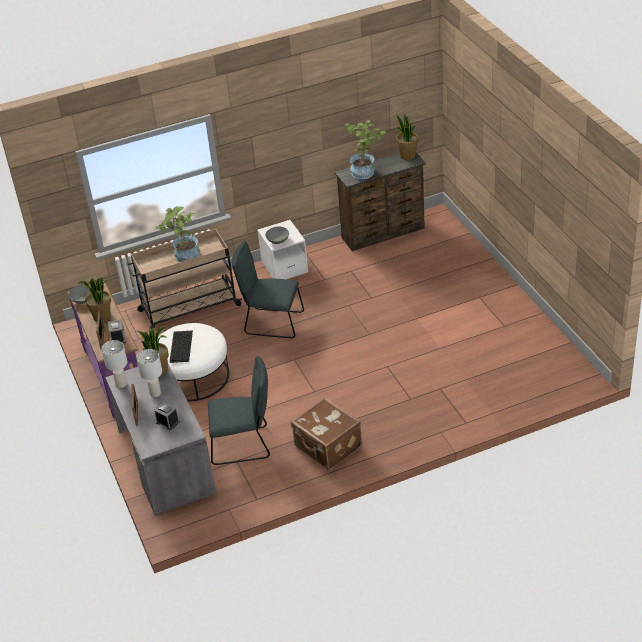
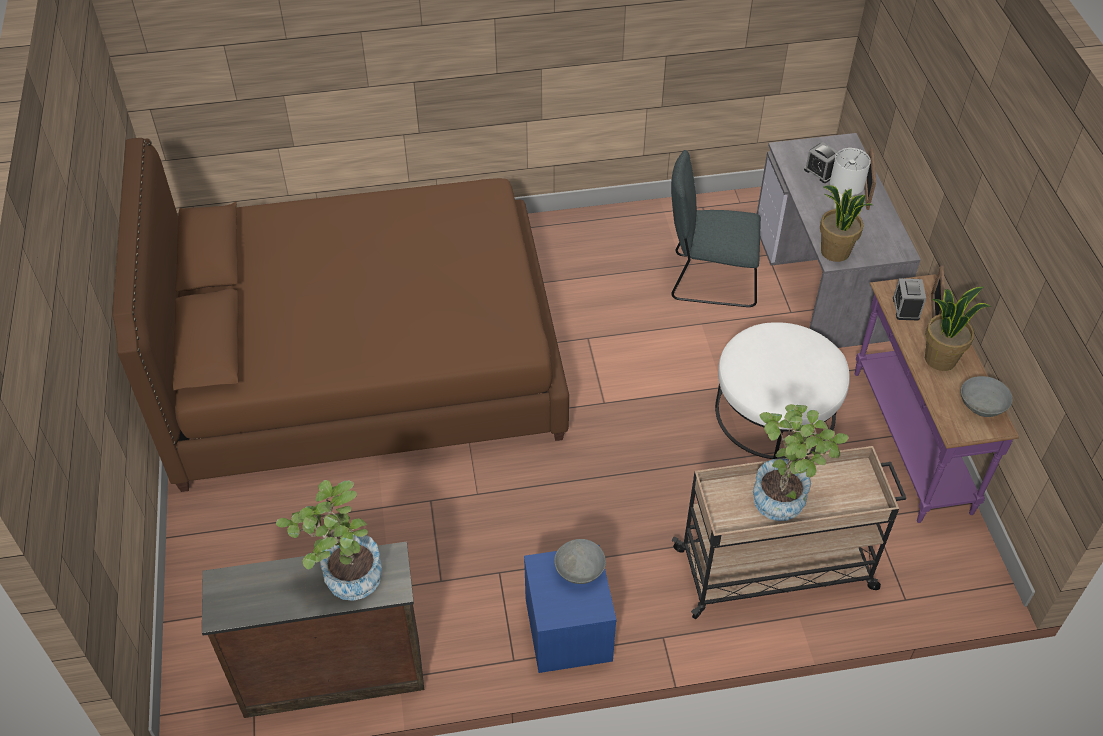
camera: 170 degrees left, 10 degrees up
white table lamp [101,340,127,388] -> none
keyboard [169,331,193,363] -> none
grey chair [232,241,304,338] -> none
white nightstand [257,220,308,279] -> blue nightstand [524,545,616,673]
brown suitcase [291,398,362,470] -> none
potted plant [394,114,418,160] -> none
none -> brown bed [112,138,569,492]

